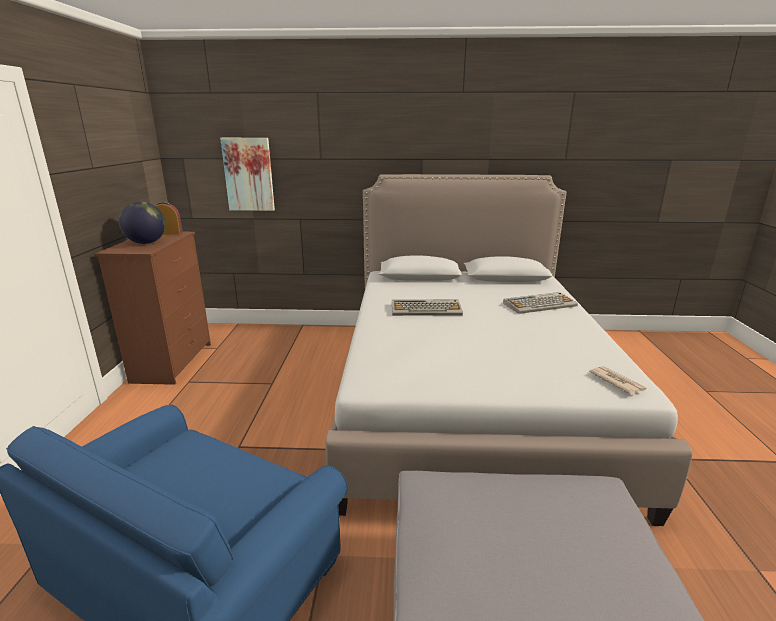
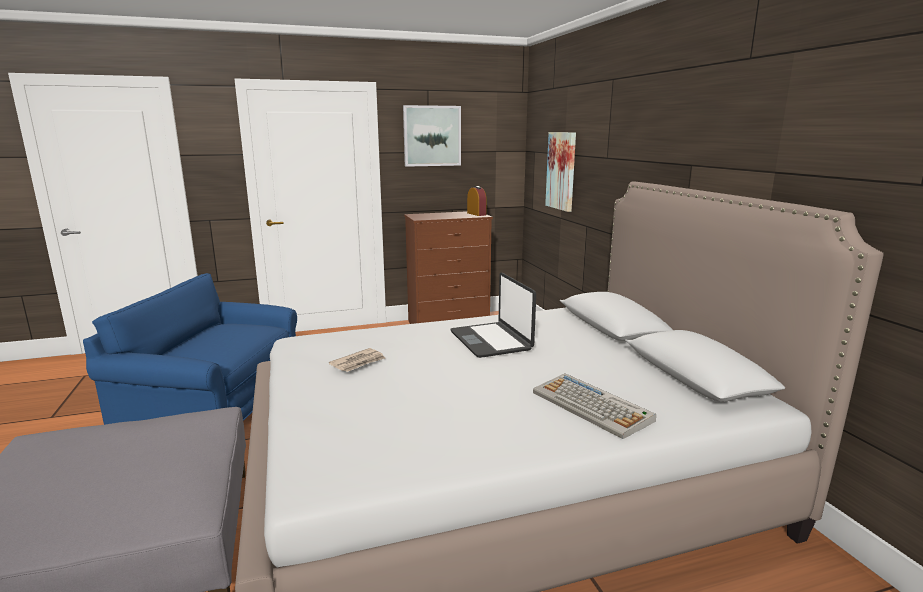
camera: 70 degrees right, 5 degrees down
globe [119,202,166,244] -> none
keyboard [392,300,463,316] -> laptop [451,272,536,358]
newspaper [589,366,647,395] -> newspaper moved to [329,348,385,372]
none -> picture [403,105,461,167]

